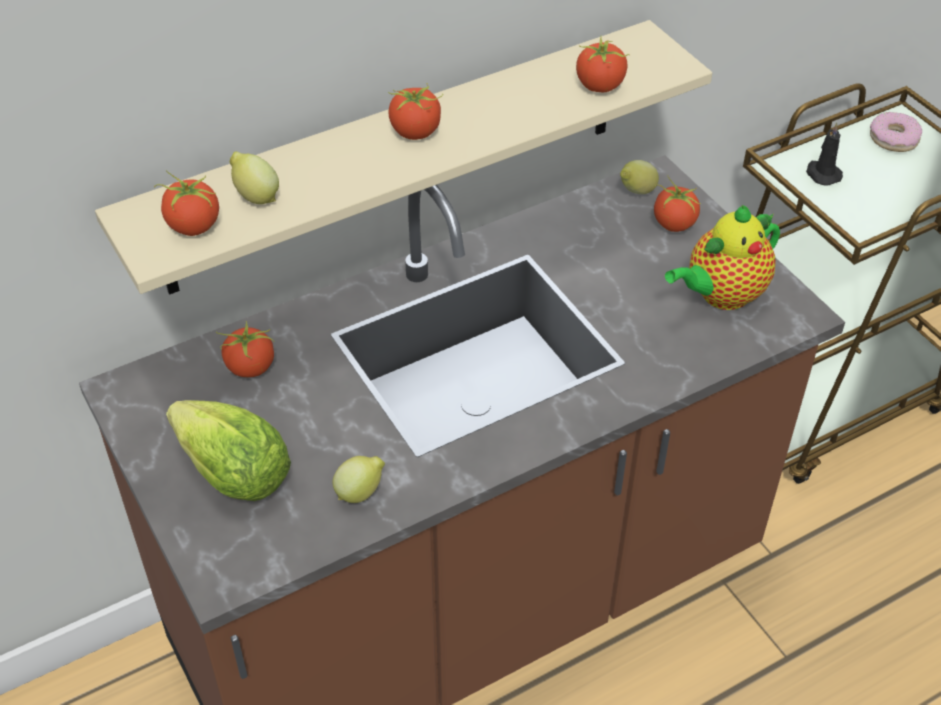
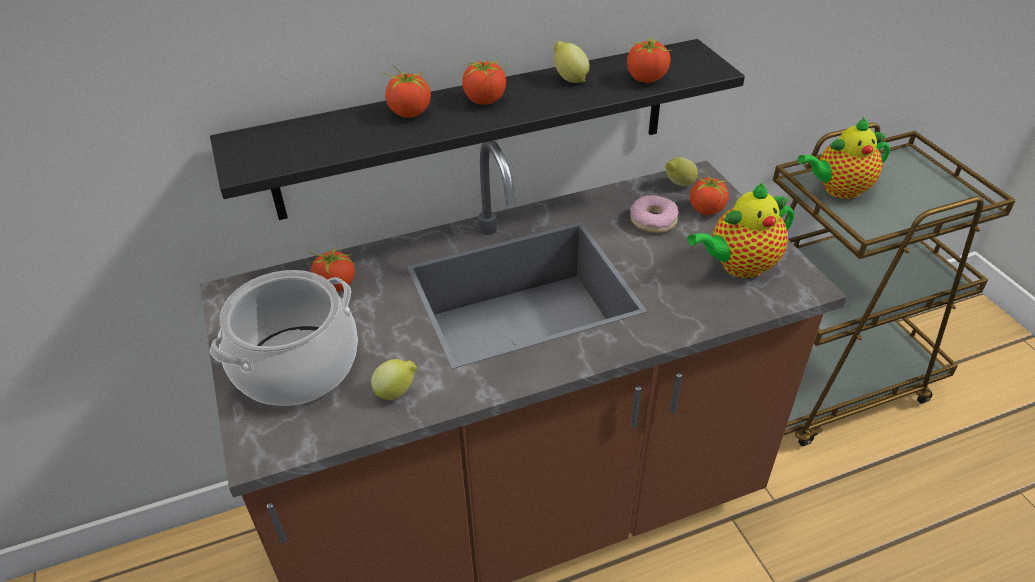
camera: 10 degrees right, 5 degrees down
beige shelf [95,20,712,295] -> black shelf [210,39,745,220]
tomato [154,170,219,236] -> tomato moved to [381,65,431,118]
lettuce [166,400,291,501] -> cooking pot [210,270,358,406]
lemon [230,152,279,204] -> lemon moved to [554,41,590,83]
black candle [806,122,843,186] -> teapot [797,118,890,199]
donut [870,112,922,152] -> donut moved to [630,195,678,233]

